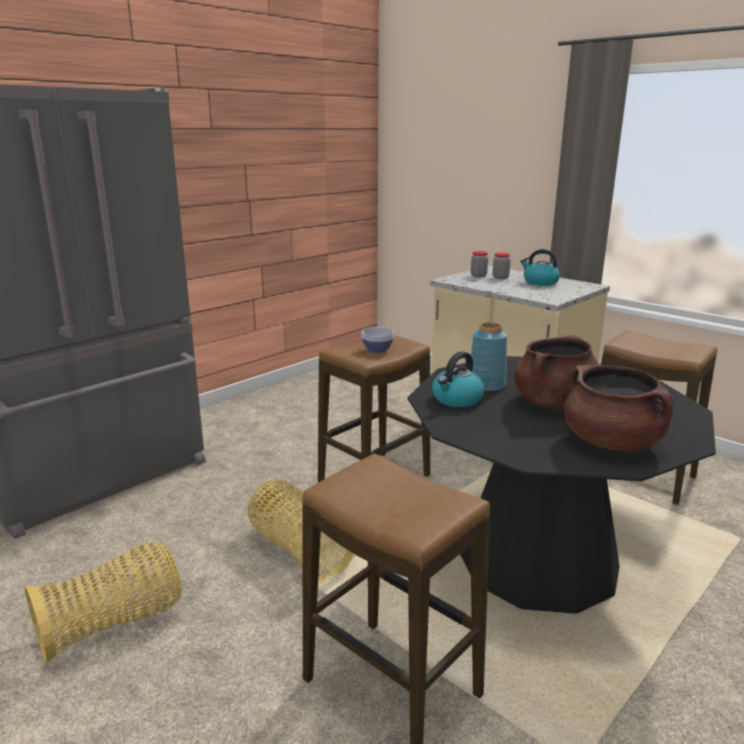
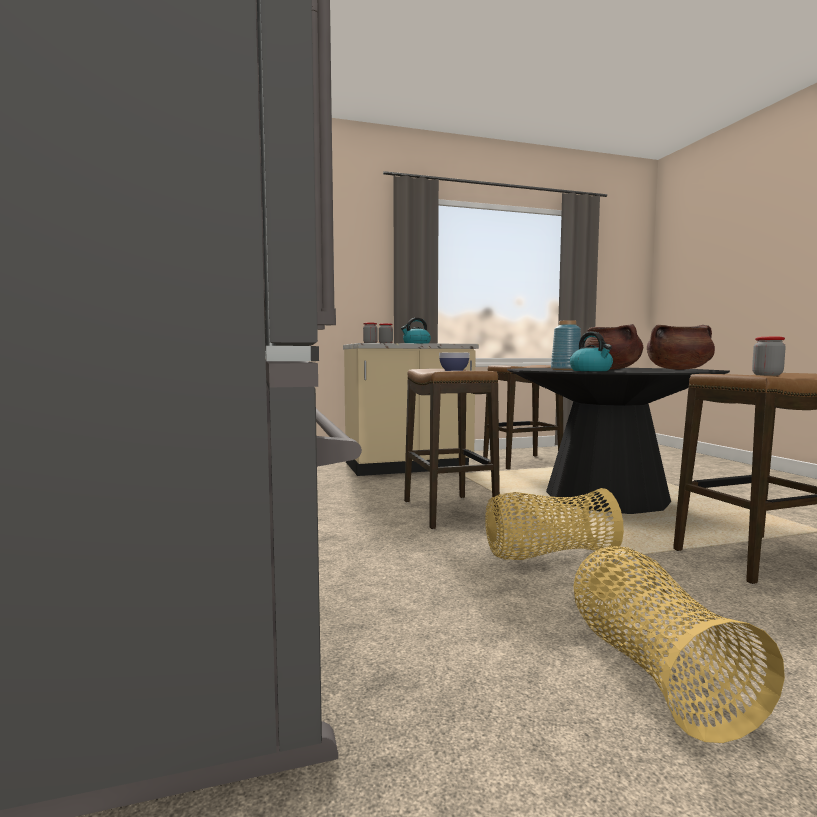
camera: 60 degrees left, 15 degrees down
none -> jar [752,337,786,376]

